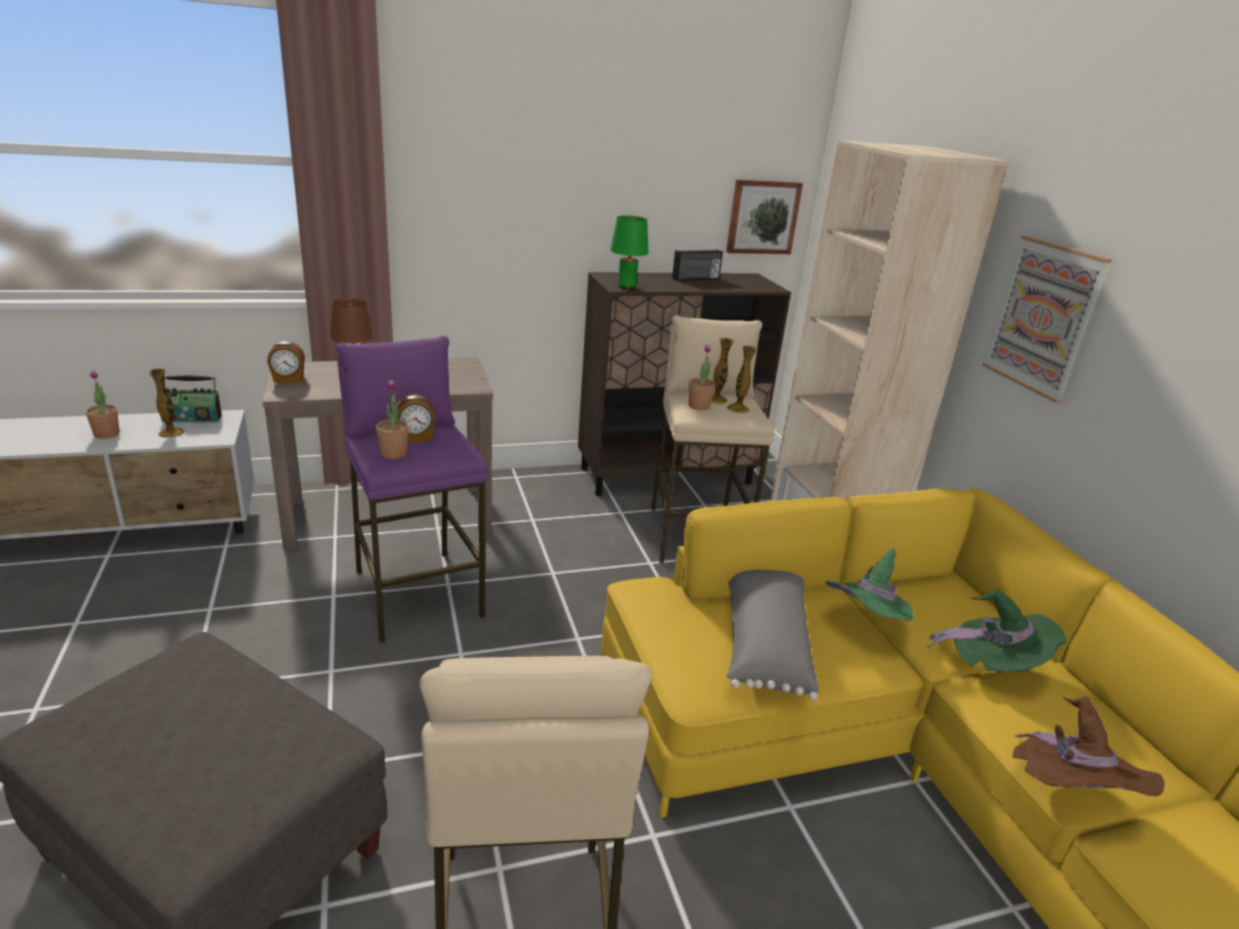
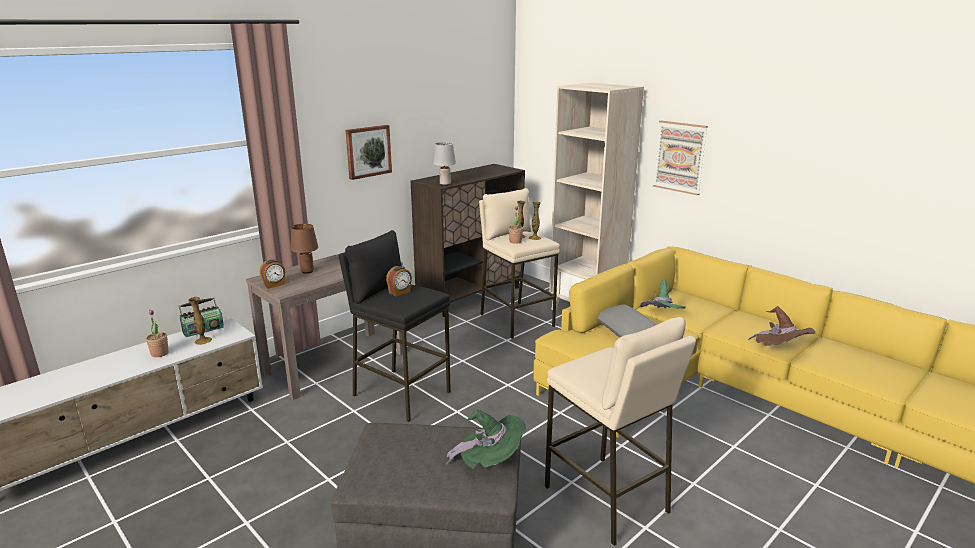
camera: 25 degrees left, 5 degrees down
purple stool [337,336,488,643] -> black stool [339,230,451,422]
potted plant [376,380,409,459] -> none
green table lamp [610,216,648,290] -> grey table lamp [433,142,456,186]
radio [672,250,723,281] -> none
picture [726,179,803,254] -> picture moved to [346,125,392,180]
green hat [927,589,1067,672] -> green hat moved to [446,410,526,469]

